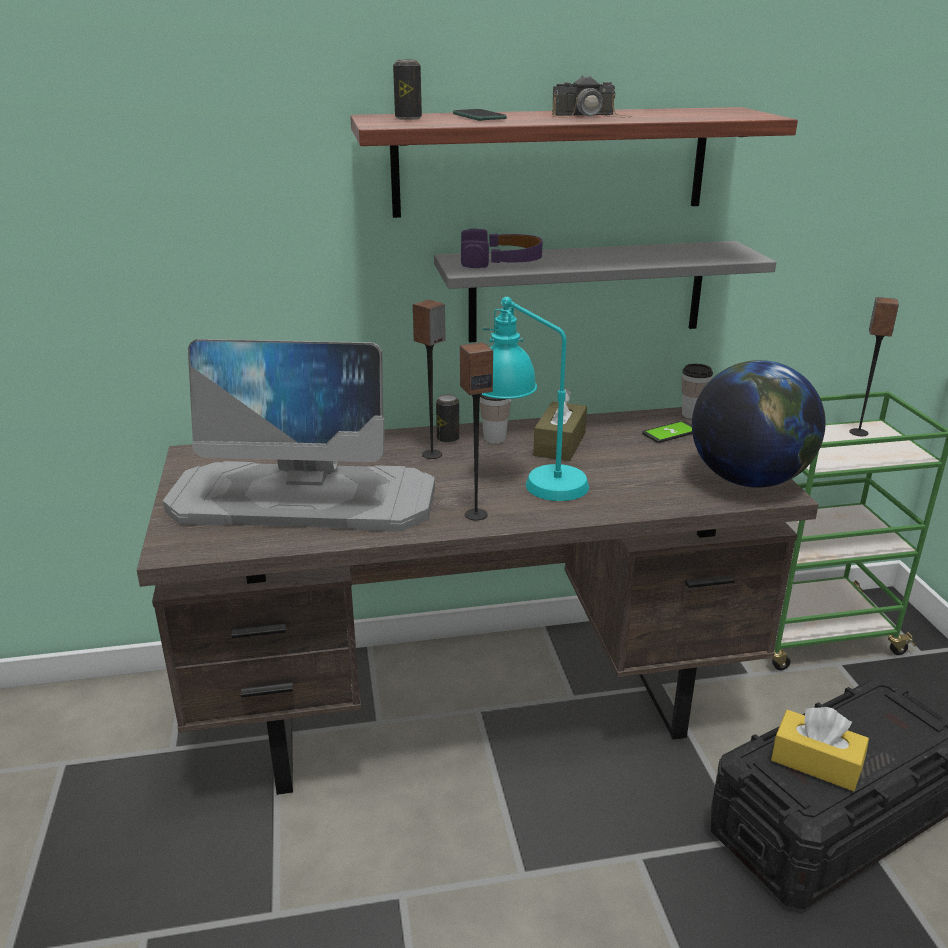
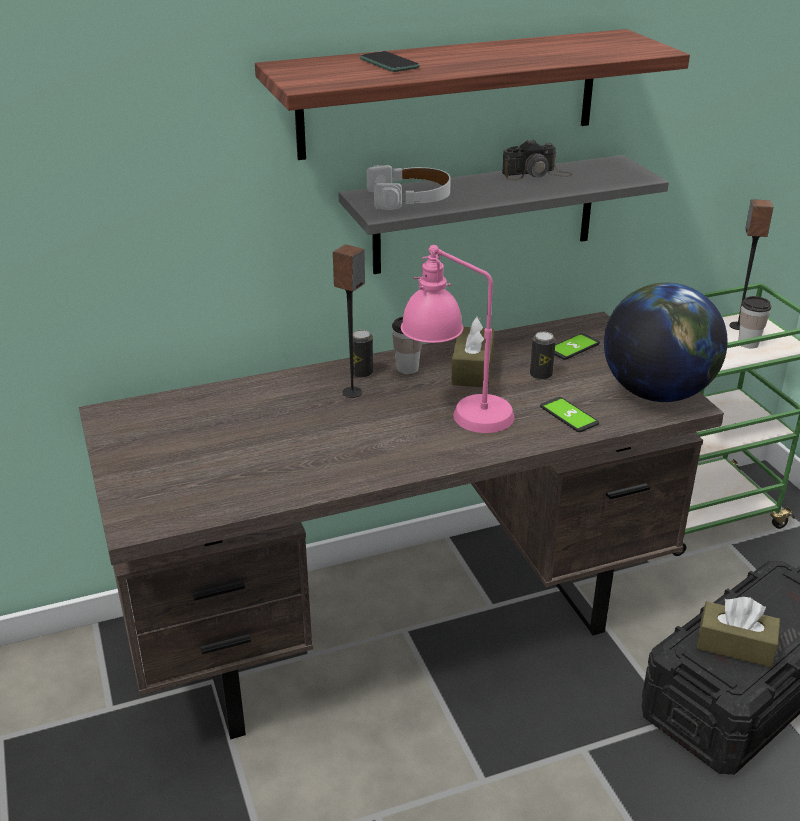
camera: 10 degrees left, 5 degrees up
monitor [163,339,435,532] -> none
can [393,59,422,120] -> can moved to [530,332,556,380]
speaker [460,342,493,521] -> none
purple headphones [461,229,543,268] -> white headphones [367,165,451,210]
turquoise table lamp [481,297,589,501] -> pink table lamp [401,245,515,433]
camera [552,75,632,118] -> camera moved to [502,139,573,180]
cup [681,364,713,419] -> cup moved to [738,296,771,348]
yellow tissue box [771,707,869,791] -> brown tissue box [697,597,780,667]
none -> phone [540,397,599,432]

